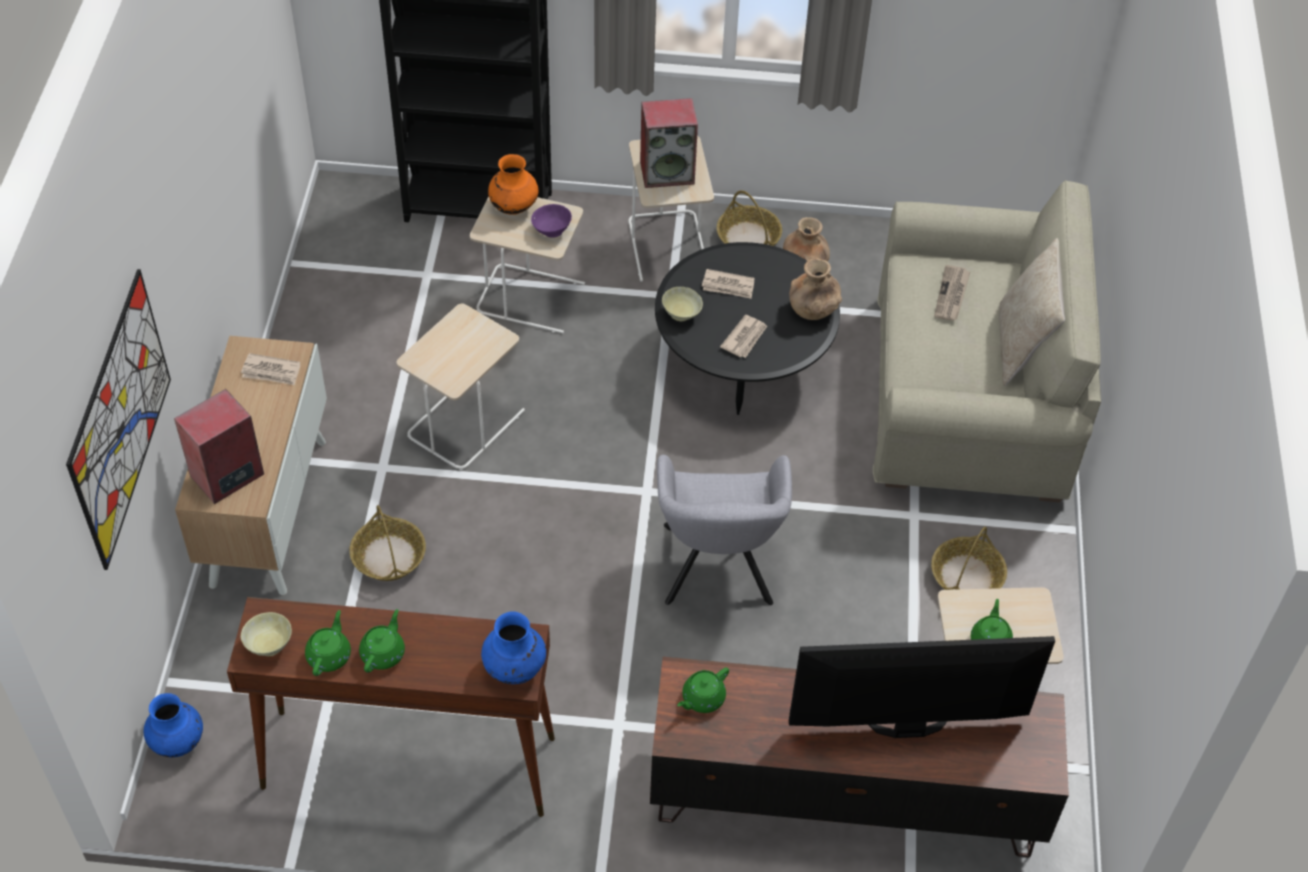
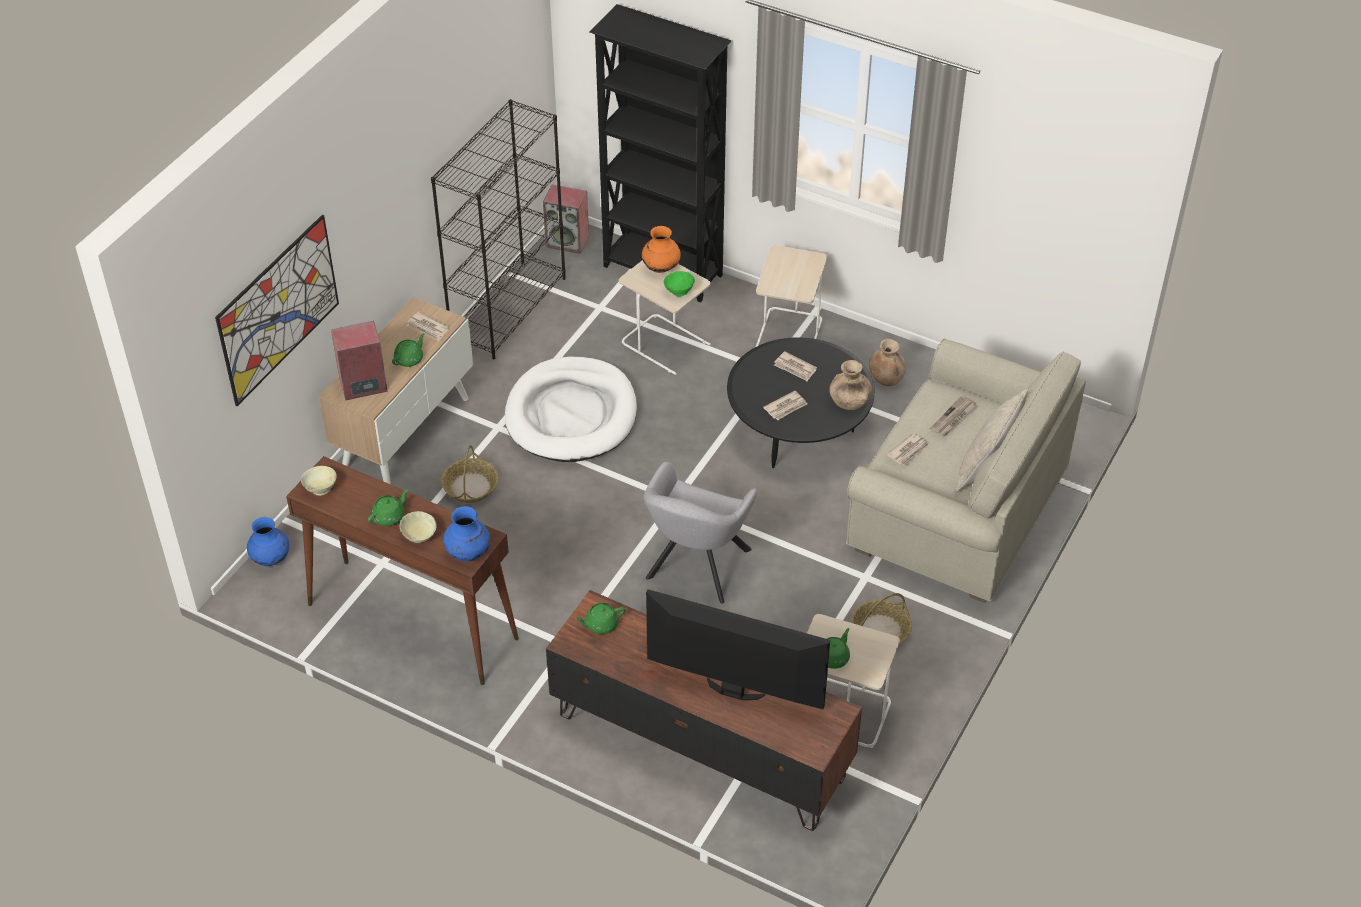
camera: 25 degrees right, 5 degrees down
green teapot [305,610,351,676] -> green teapot moved to [392,333,425,367]
beige side table [396,304,525,470] -> white dog bed [505,356,637,462]
purple bowl [531,204,572,238] -> green bowl [663,271,695,297]
speaker [640,98,698,188] -> speaker moved to [543,185,589,254]
beige bowl [662,287,703,321] -> beige bowl moved to [400,511,437,543]
basket [717,190,782,246] -> none
none -> black bookcase [431,99,566,359]
none -> newspaper [886,433,929,466]

